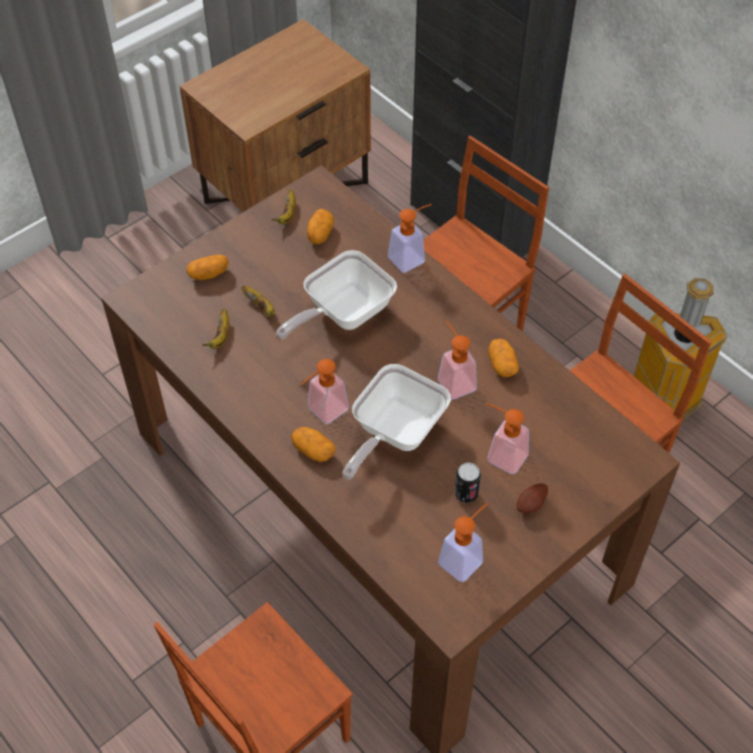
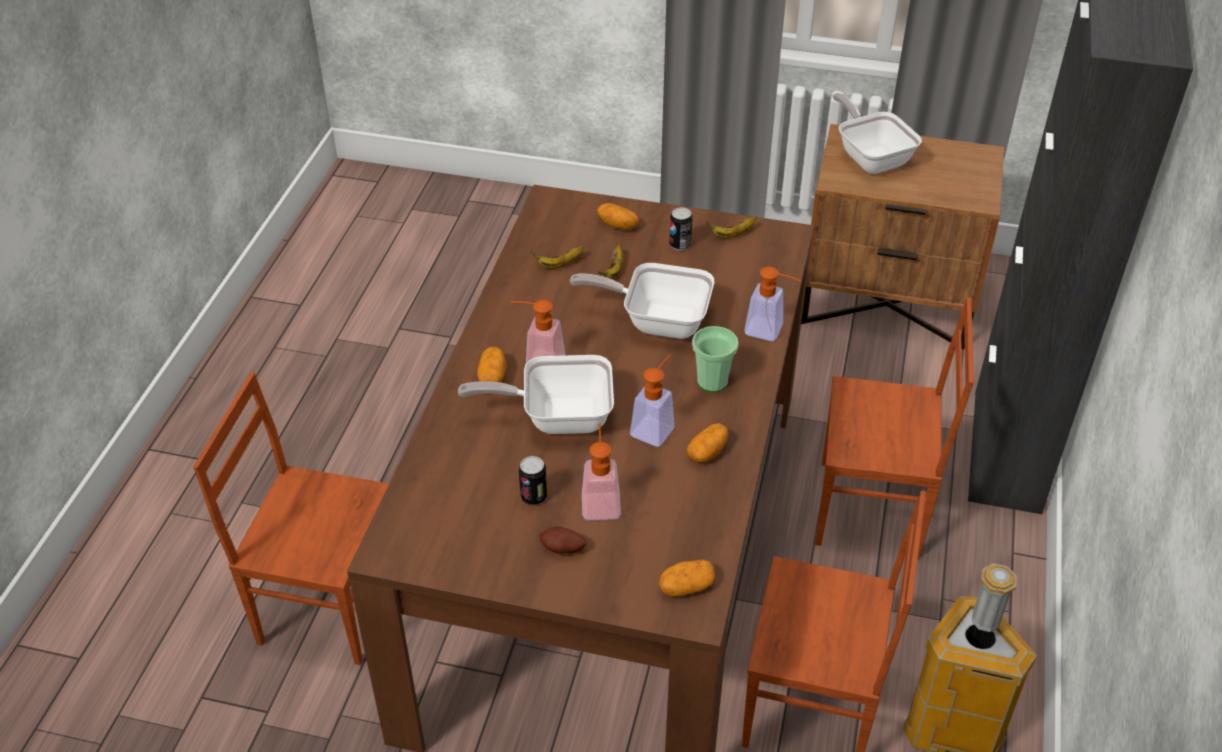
camera: 55 degrees right, 10 degrees down
potato [307,209,334,244] -> potato moved to [658,560,715,597]
soap dispenser [438,503,488,582] -> none
none -> can [669,207,693,250]
none -> cup [692,326,739,392]
none -> frying pan [833,93,922,174]

